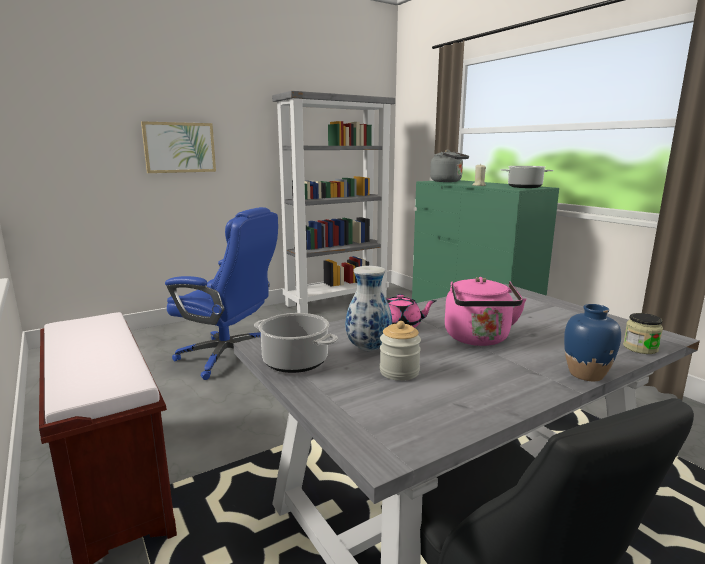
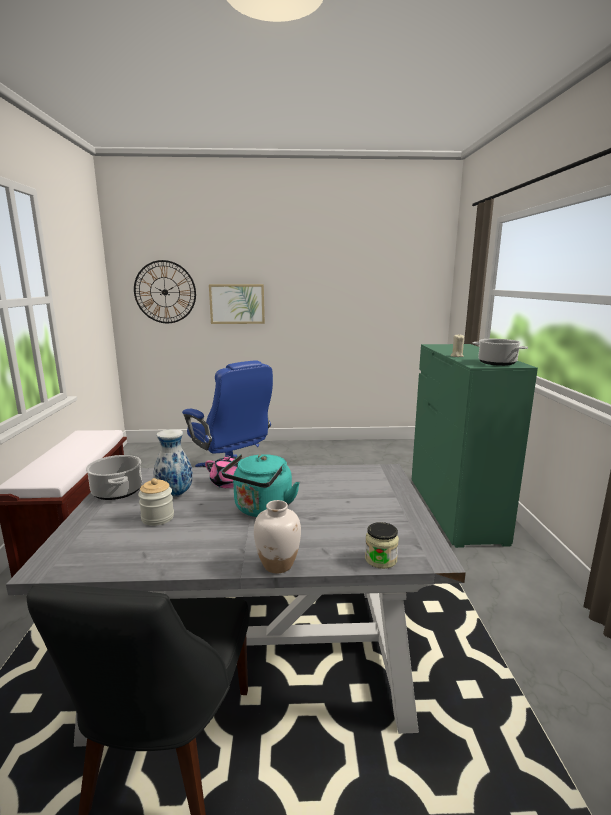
camera: 30 degrees right, 0 degrees up
grey bookcase [272,91,395,313] -> none
grey kettle [430,150,469,182] -> none
pink kettle [445,277,527,346] -> turquoise kettle [221,454,300,517]
blue vase [564,304,621,381] -> white vase [254,500,301,573]
none -> wall clock [134,260,196,323]

